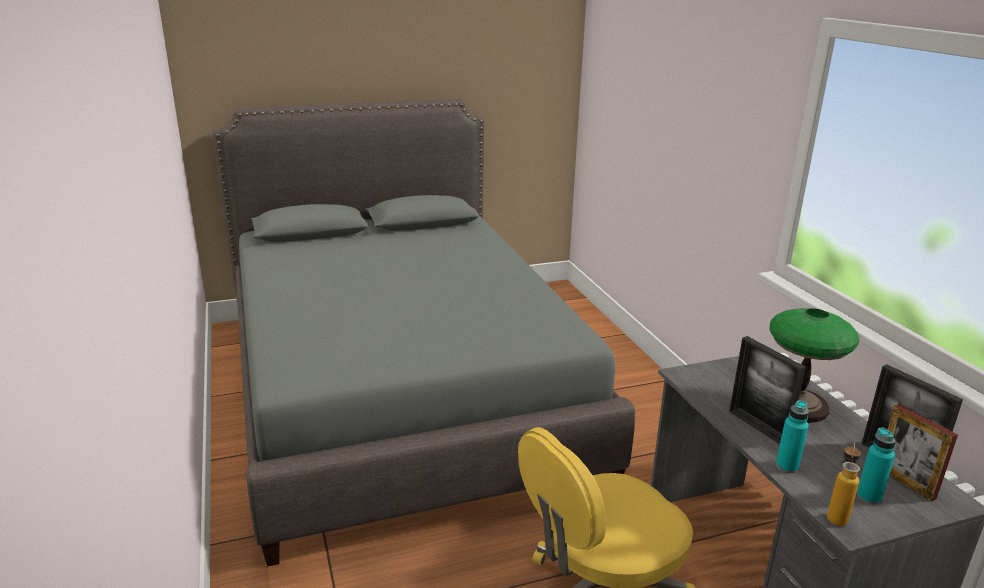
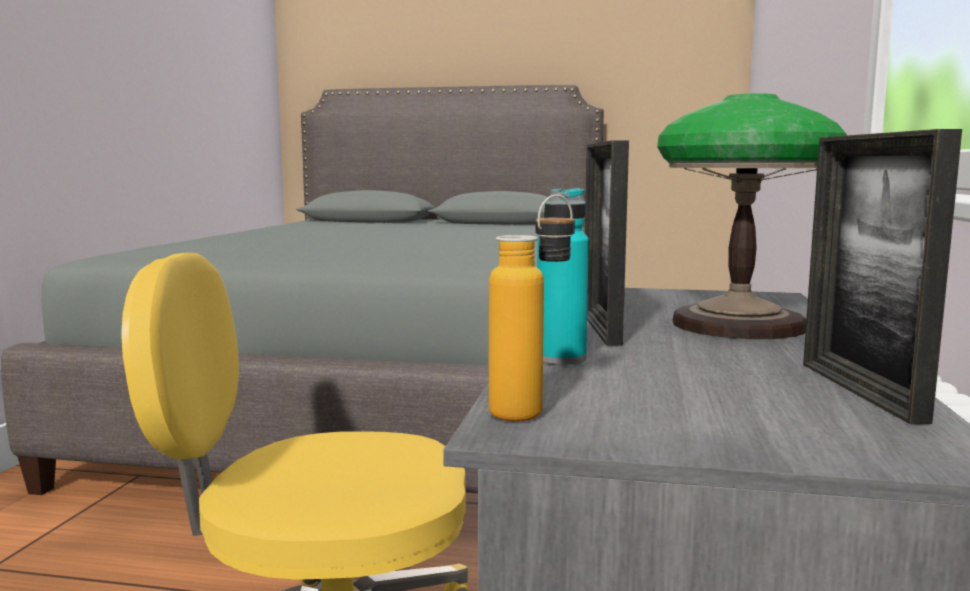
camera: 30 degrees right, 15 degrees down
turquoise bottle [857,428,895,504] -> none
picture frame [887,404,958,502] -> none

